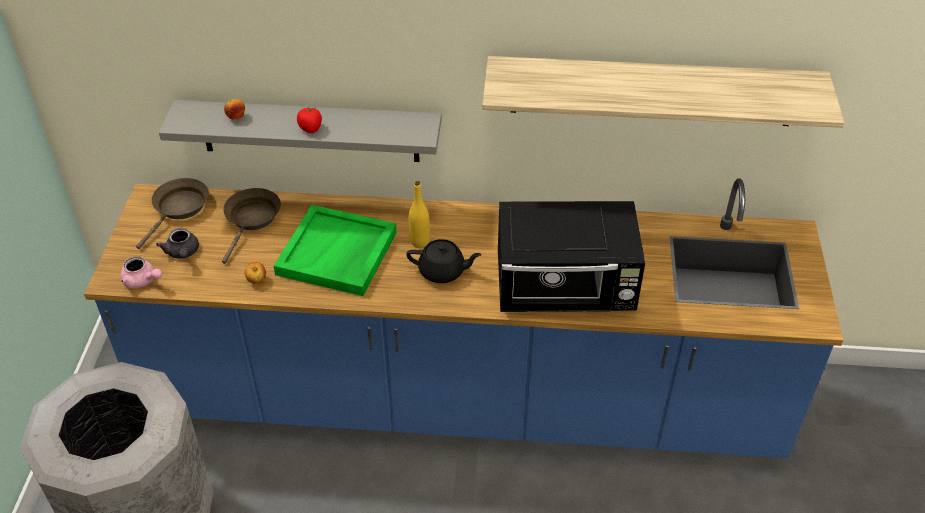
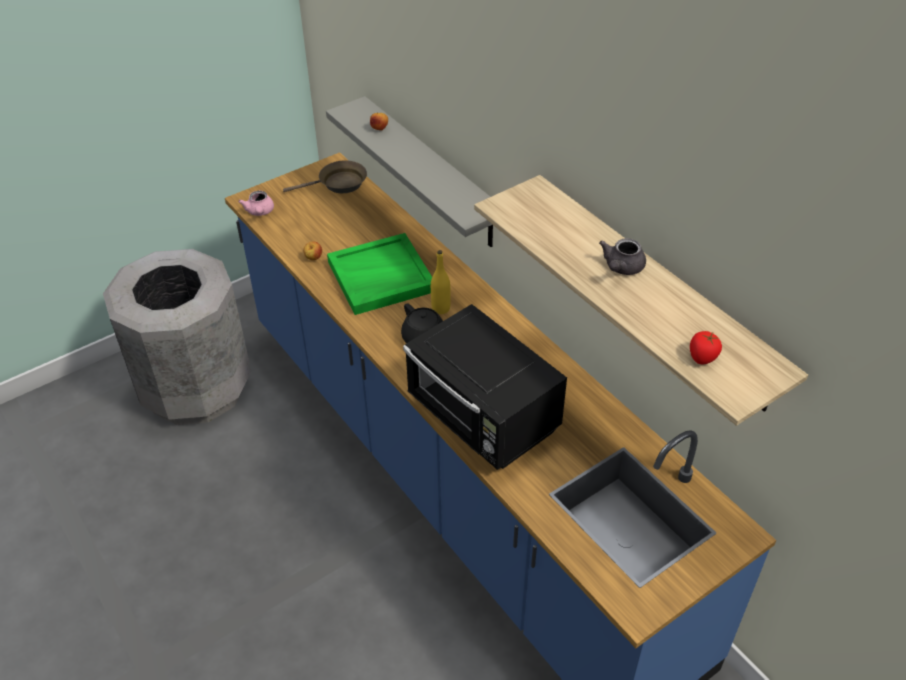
camera: 50 degrees right, 0 degrees up
grey teapot [156,228,199,259] -> grey teapot moved to [599,238,646,275]
brown frying pan [222,188,281,264] -> none
tomato [297,107,322,133] -> tomato moved to [690,331,722,365]

